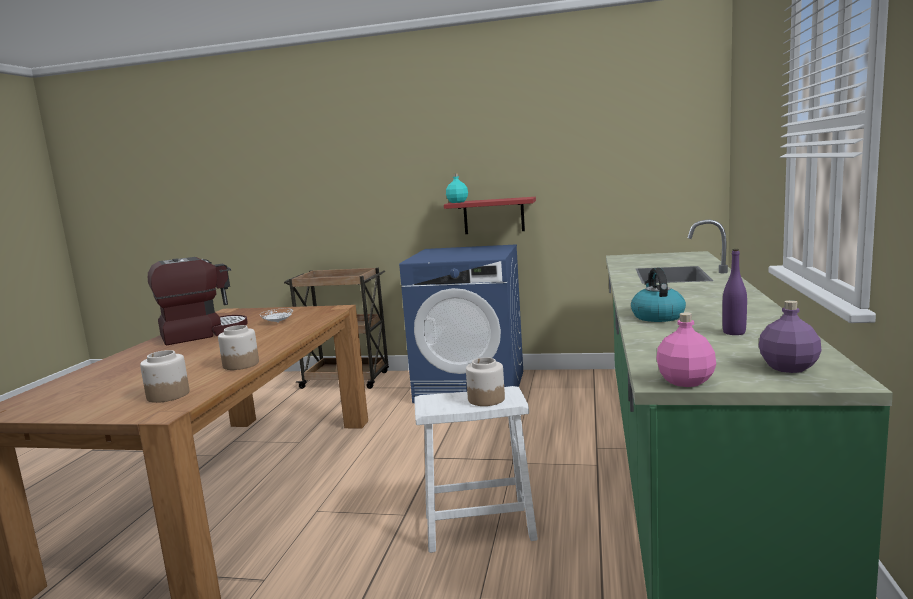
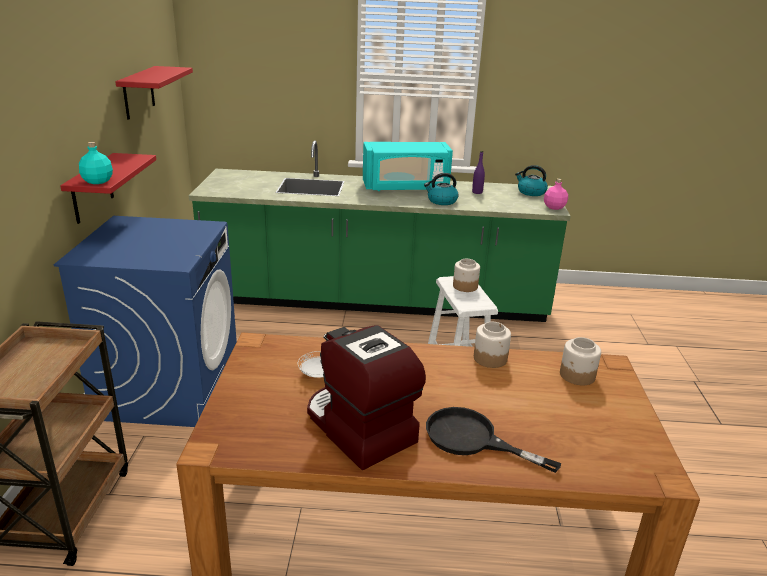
camera: 100 degrees left, 15 degrees up
purple bottle [759,300,822,373] -> kettle [515,165,548,196]
none -> red shelf [115,66,193,120]
none -> turquoise microwave [363,142,453,191]
none -> black frying pan [426,407,561,473]

